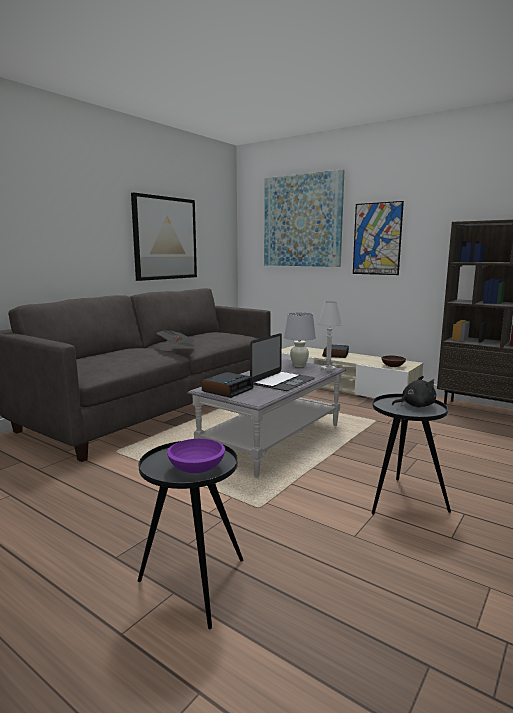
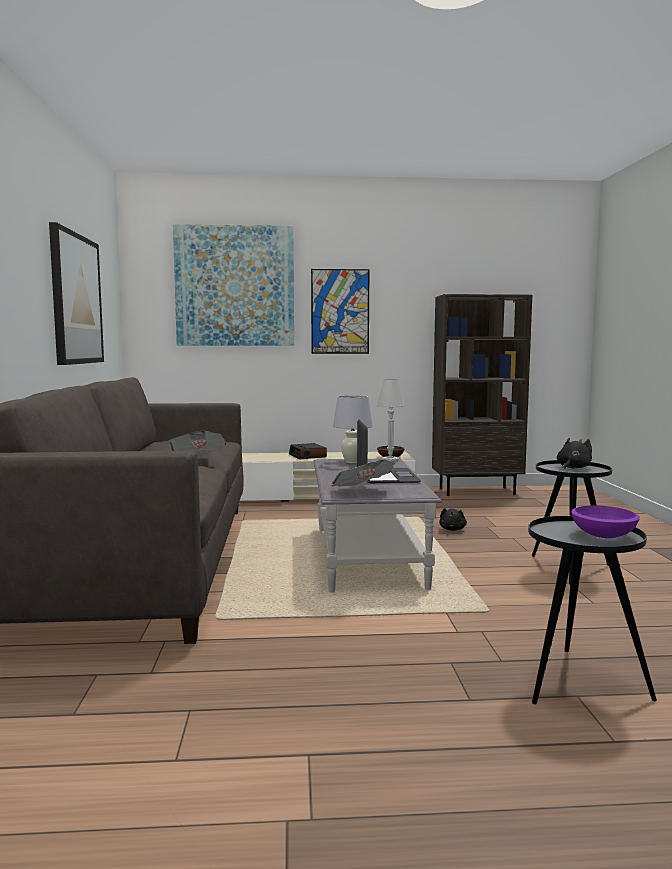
camera: 40 degrees left, 5 degrees down
alarm clock [202,372,254,398] -> newspaper [331,460,395,487]
none -> black plush toy [439,508,467,531]

